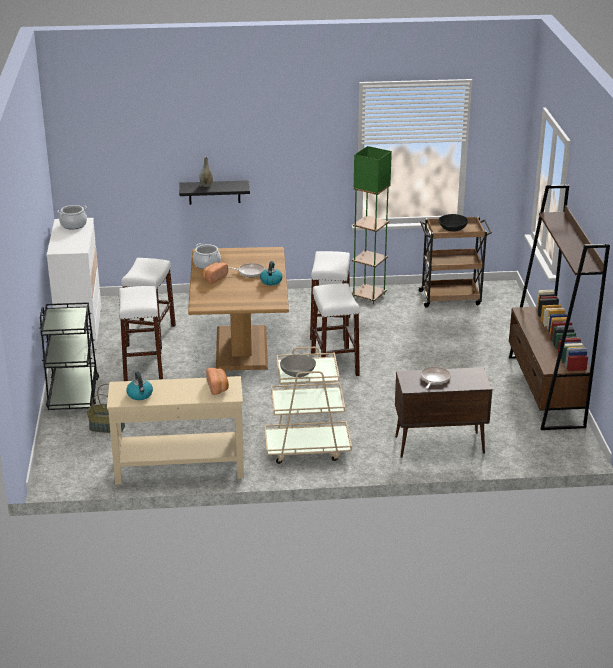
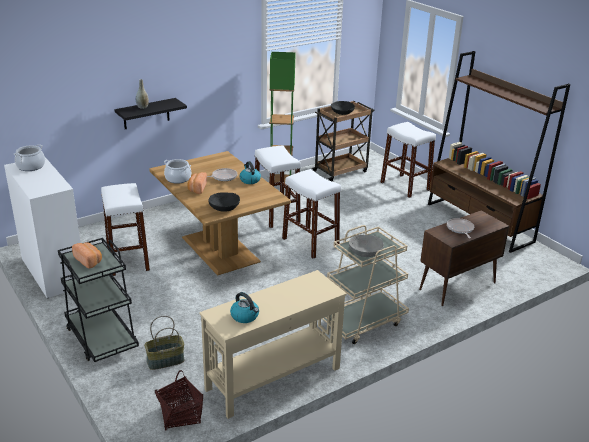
camera: 30 degrees left, 0 degrees up
white stool [119,286,163,381] -> white stool moved to [381,122,436,198]
bread [206,368,229,395] -> bread moved to [72,242,102,269]
none -> basket [155,370,203,431]
none -> black bowl [209,192,240,212]

